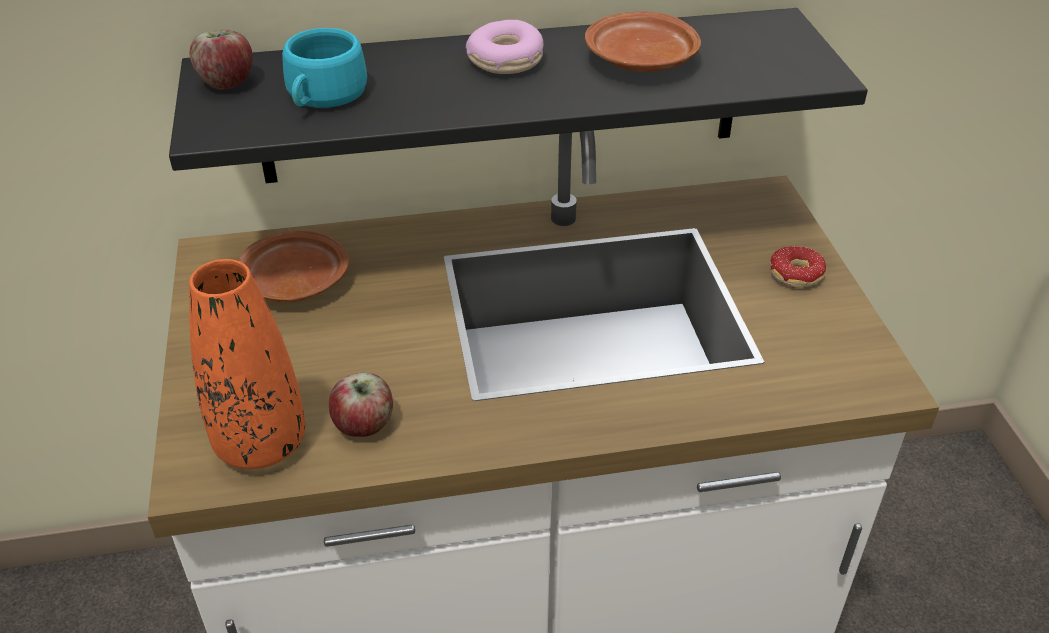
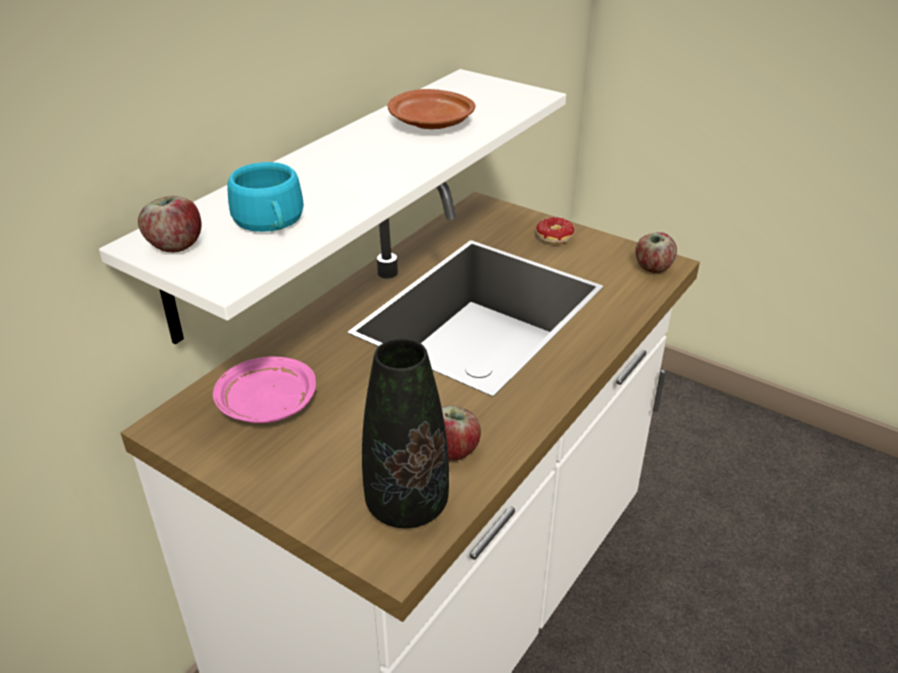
camera: 45 degrees left, 5 degrees down
black shelf [169,8,868,183] -> white shelf [99,69,566,344]
orange vase [189,259,305,469] -> black vase [362,338,449,528]
brown plate [238,230,349,302] -> pink plate [213,356,316,423]
donut [466,20,544,74] -> none
none -> apple [635,232,677,273]

